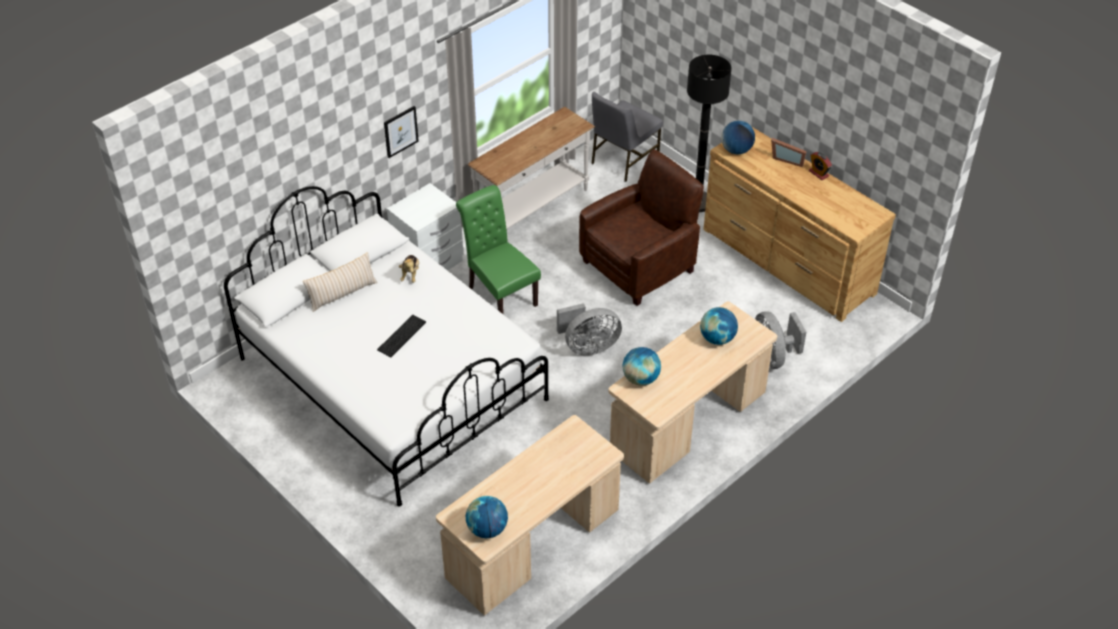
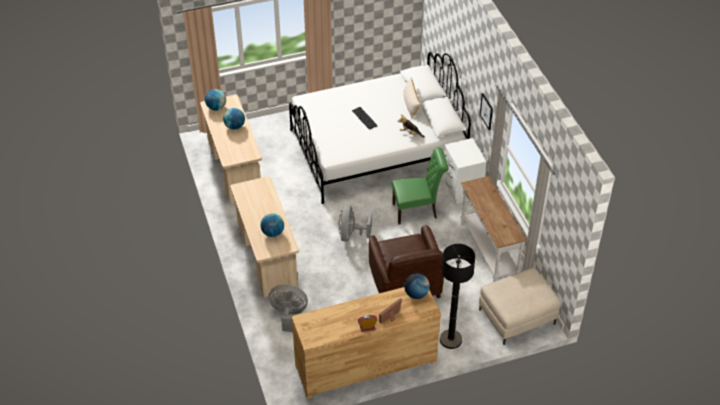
camera: 115 degrees right, 0 degrees up
grey chair [591,92,663,182] -> beige ottoman [479,268,561,345]
globe [623,347,661,386] -> globe moved to [223,108,245,130]

